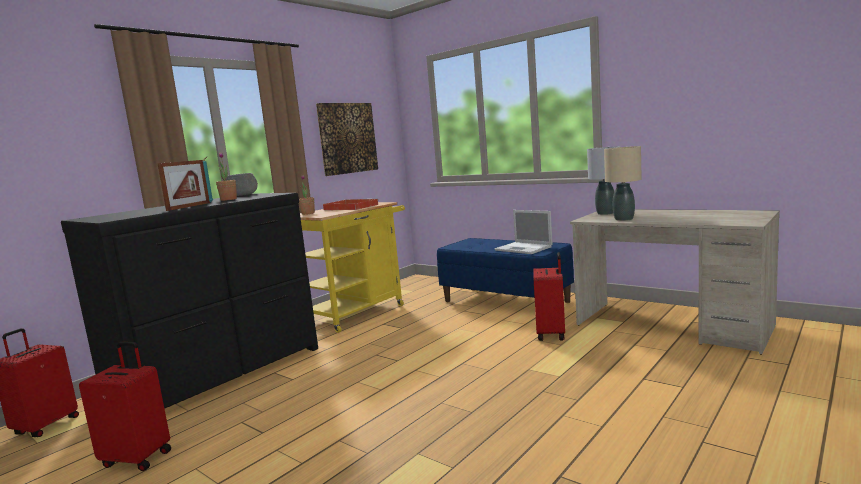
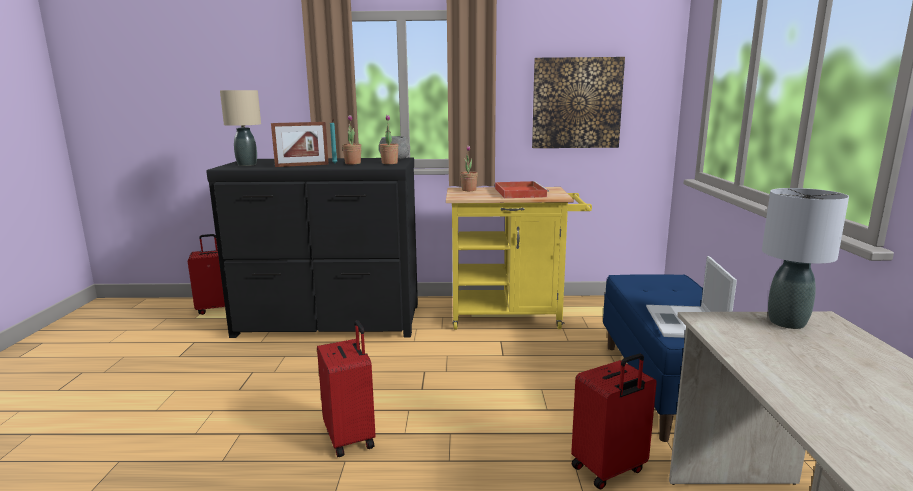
camera: 50 degrees right, 5 degrees up
red suitcase [79,342,171,471] -> red suitcase moved to [317,320,376,457]
beige table lamp [604,146,642,221] -> beige table lamp moved to [220,90,261,166]
none -> potted plant [380,115,399,164]

